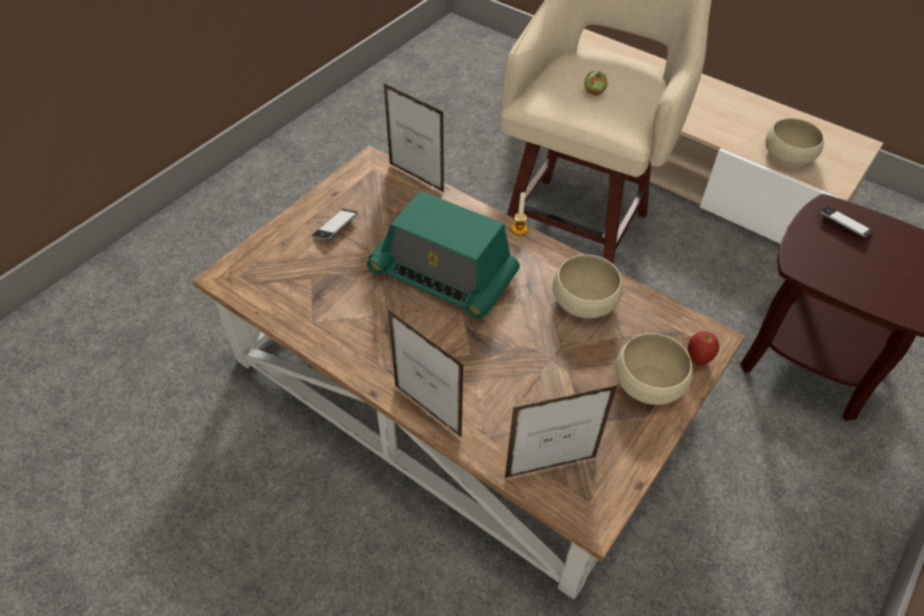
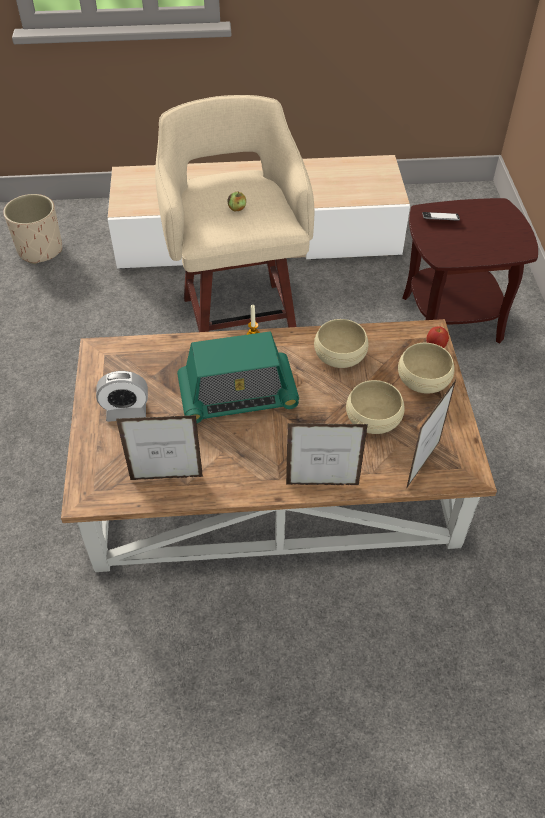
camera: 40 degrees left, 0 degrees up
phone [312,209,358,240] -> alarm clock [96,371,148,422]
picture frame [384,83,444,192] -> picture frame moved to [116,415,203,480]
beige bowl [765,118,824,166] -> beige bowl moved to [346,380,405,434]
none -> beige planter [3,194,62,264]

